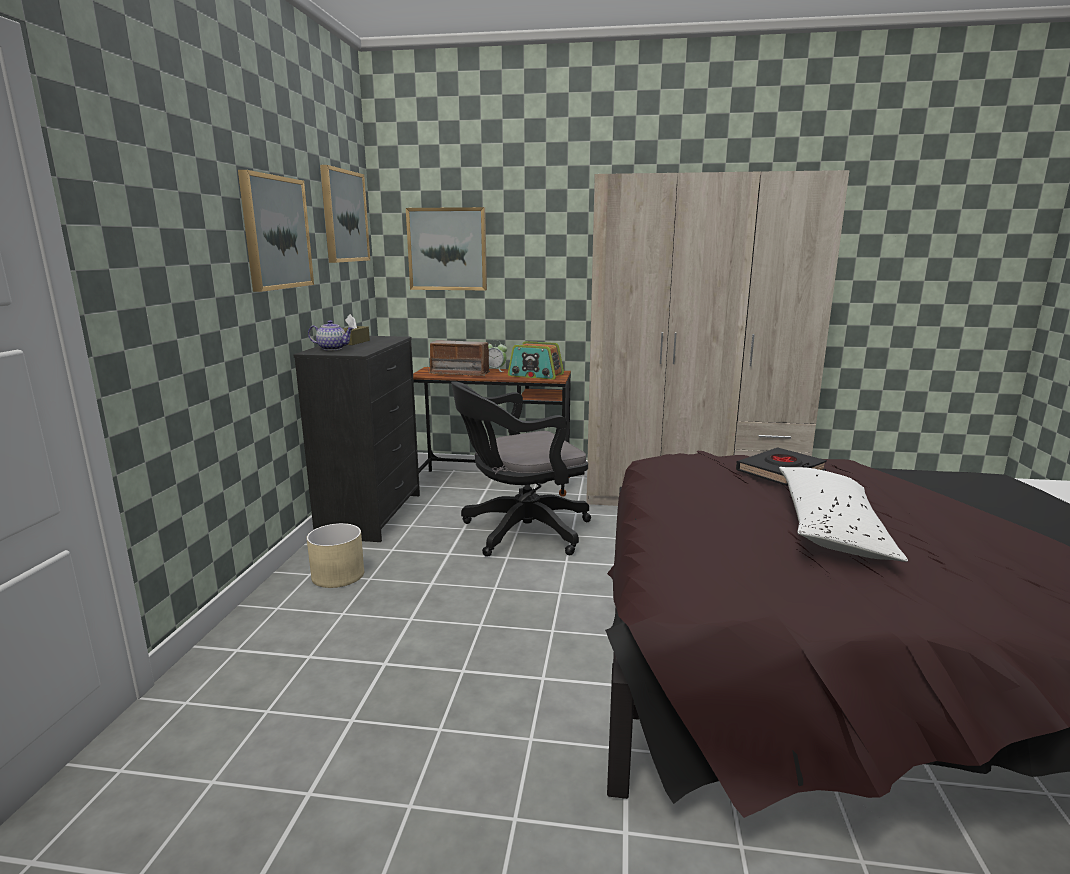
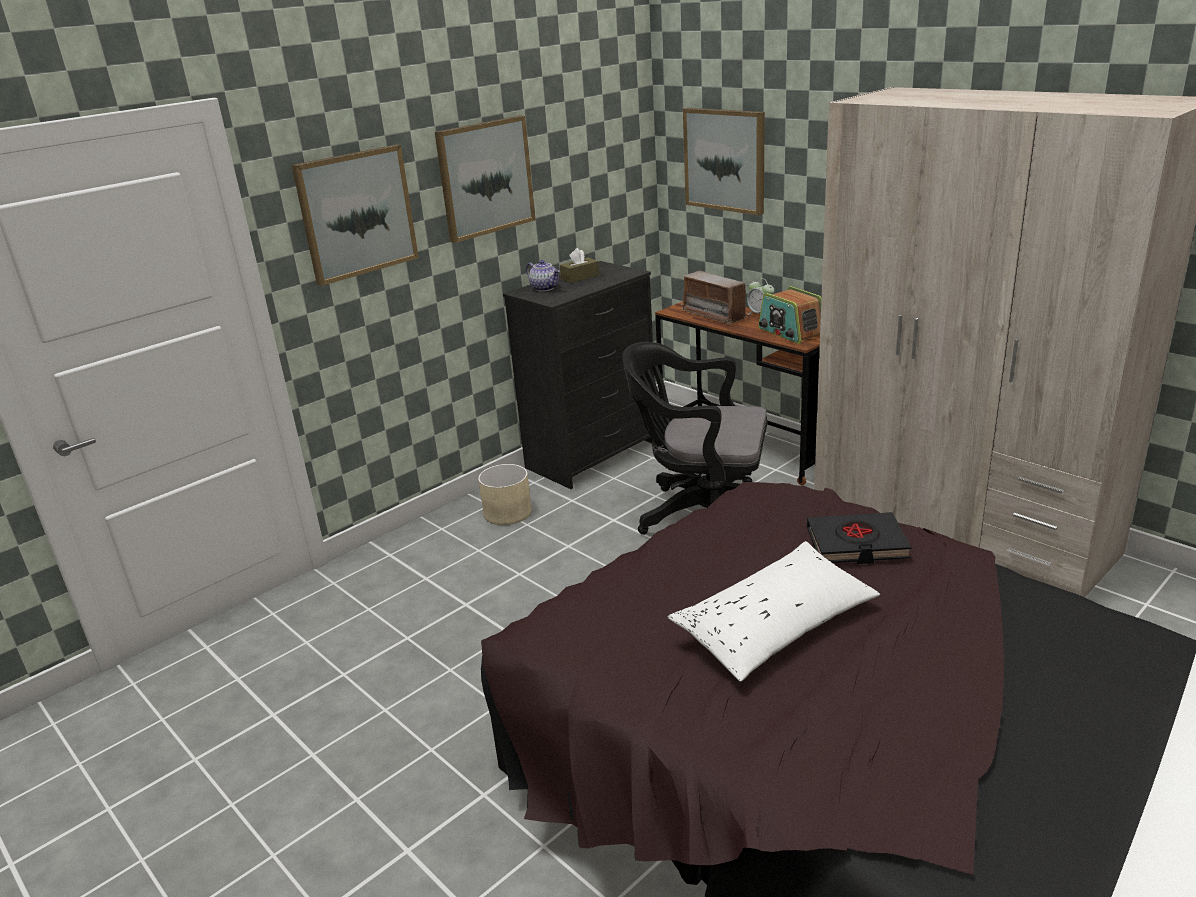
camera: 40 degrees right, 10 degrees up
picture [320,165,370,263] -> picture moved to [292,144,419,286]

